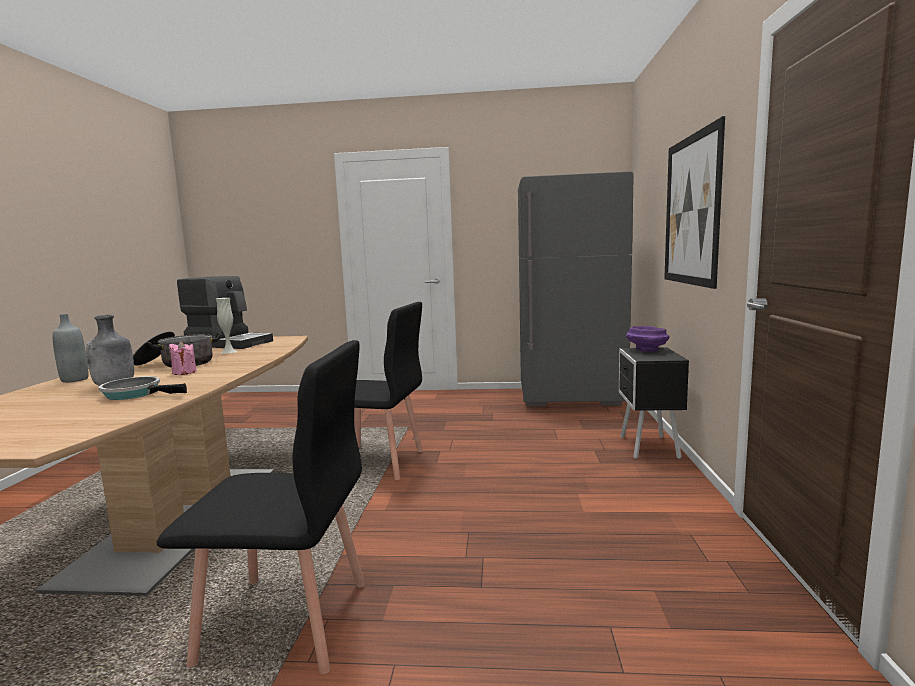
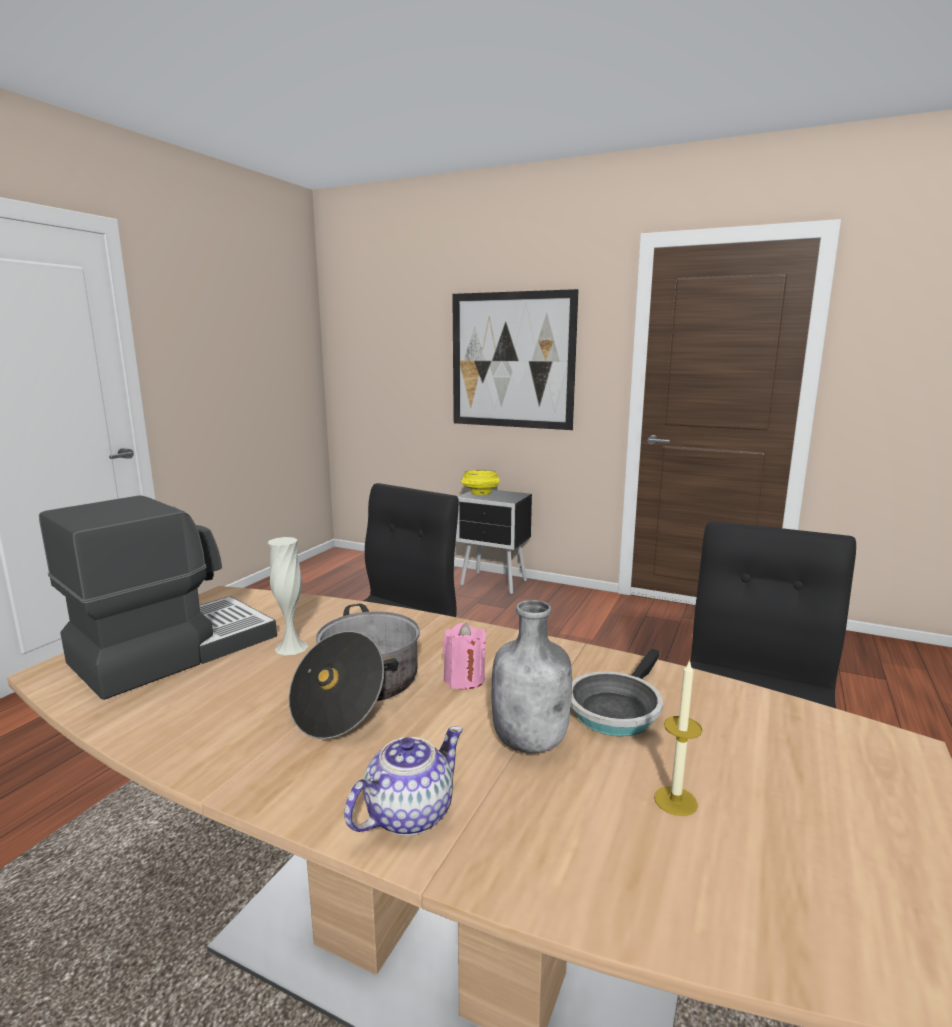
camera: 70 degrees left, 5 degrees up
grey bottle [53,314,88,383] -> teapot [344,726,463,836]
grey fridge [518,171,634,407] -> none
purple bowl [626,326,670,352] -> yellow bowl [461,470,500,495]
none -> candle [654,659,702,816]

